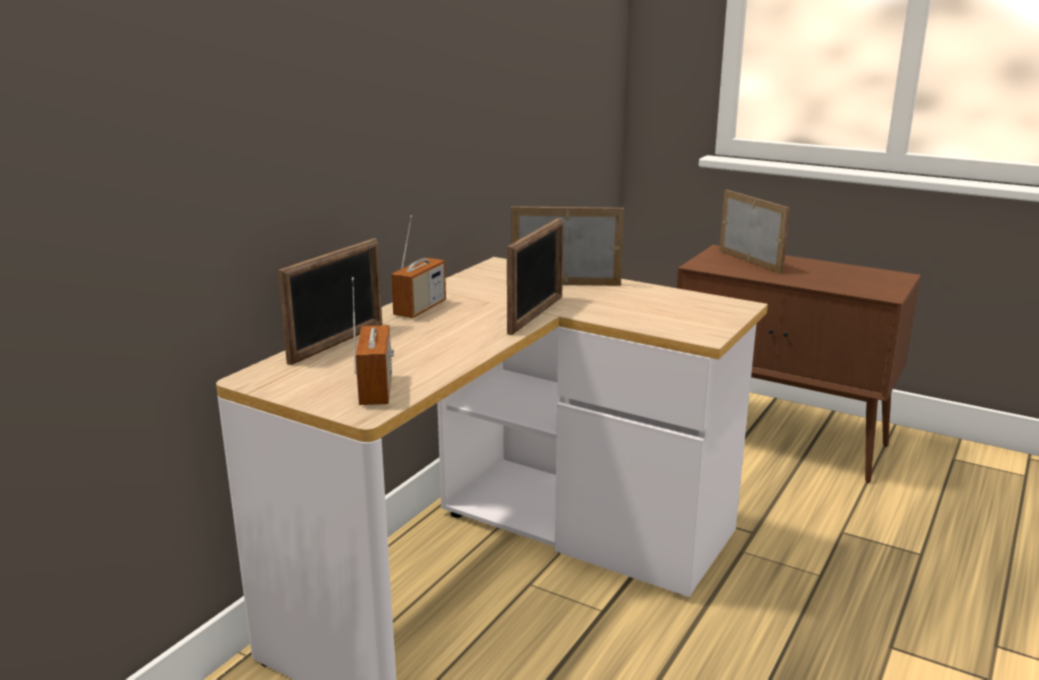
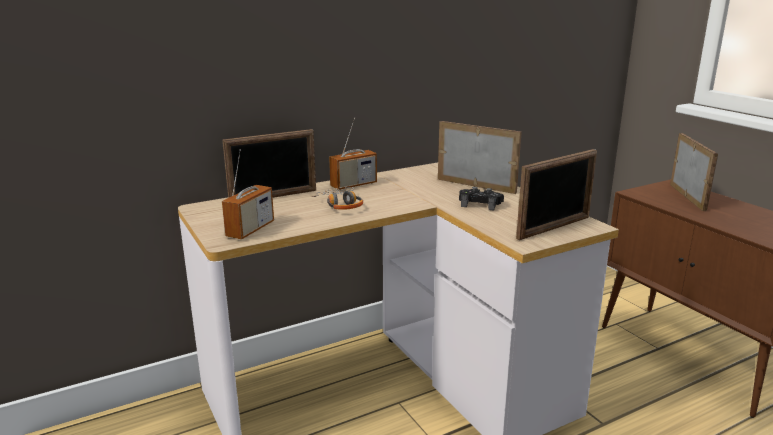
camera: 30 degrees right, 0 degrees up
picture frame [507,218,564,335] -> picture frame moved to [516,149,597,240]
none -> headphones [311,187,363,210]
none -> black game controller [459,187,504,210]

